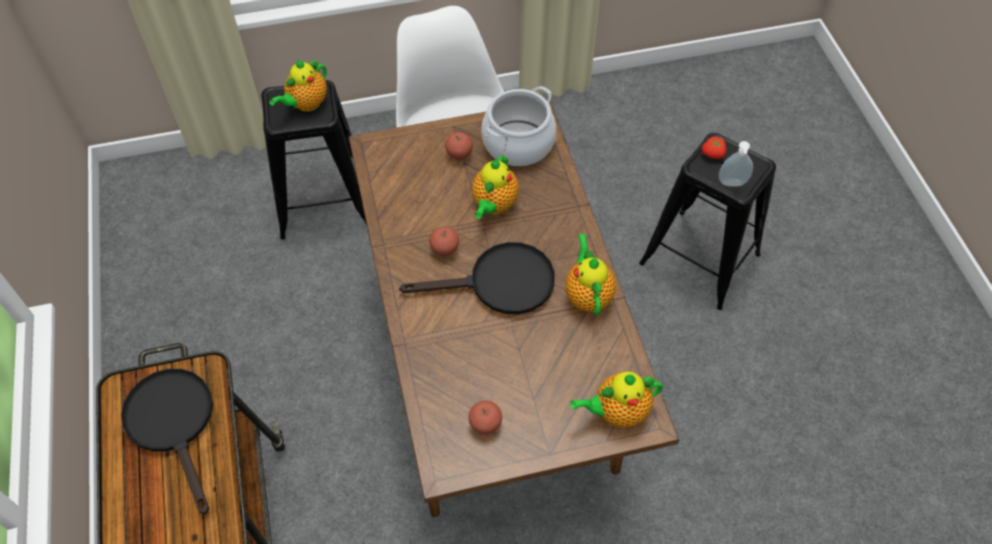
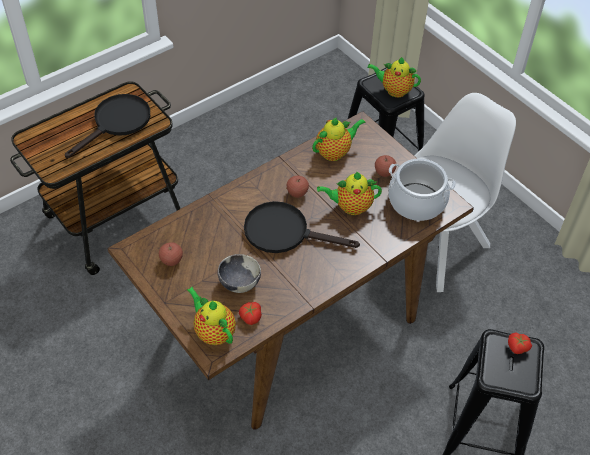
camera: 65 degrees right, 5 degrees down
black frying pan [399,242,555,314] -> black frying pan turned 135 degrees clockwise [244,201,360,253]
teapot [565,234,616,316] -> teapot moved to [312,117,366,161]
soap dispenser [719,141,753,187] -> none
none -> bowl [217,254,261,293]
none -> tomato [239,302,262,325]

